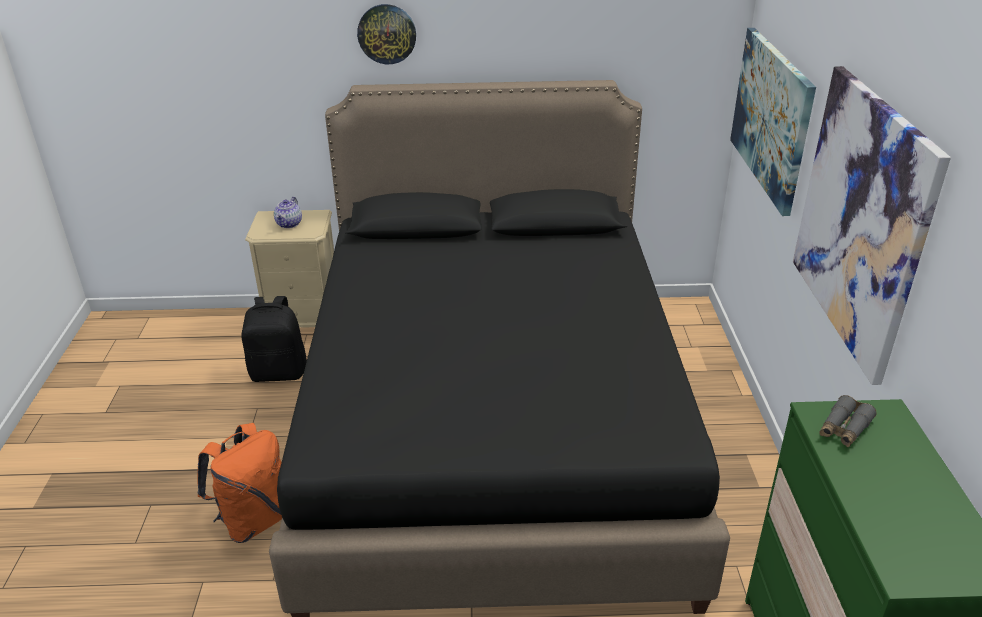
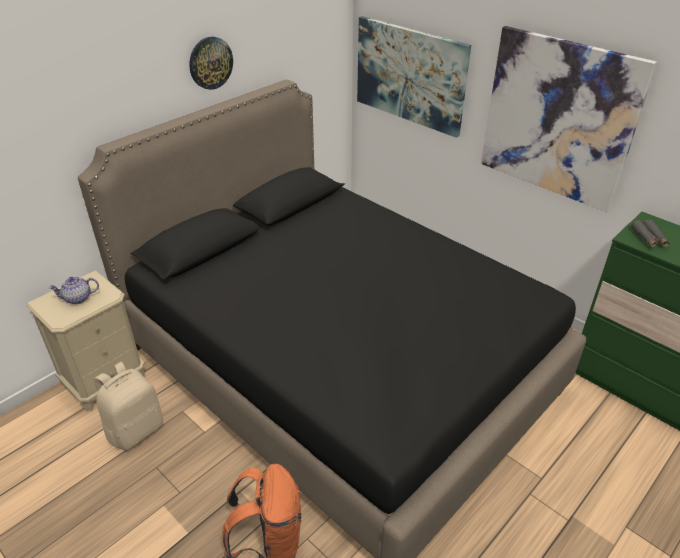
camera: 45 degrees left, 5 degrees up
black backpack [241,296,307,382] -> beige backpack [94,362,163,450]
teapot [274,197,302,228] -> teapot turned 105 degrees clockwise [49,276,99,304]
wall clock [357,4,416,64] -> wall clock moved to [189,37,233,90]

